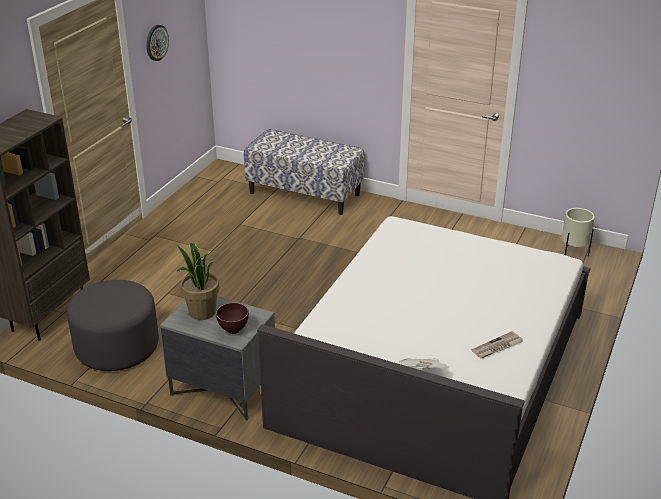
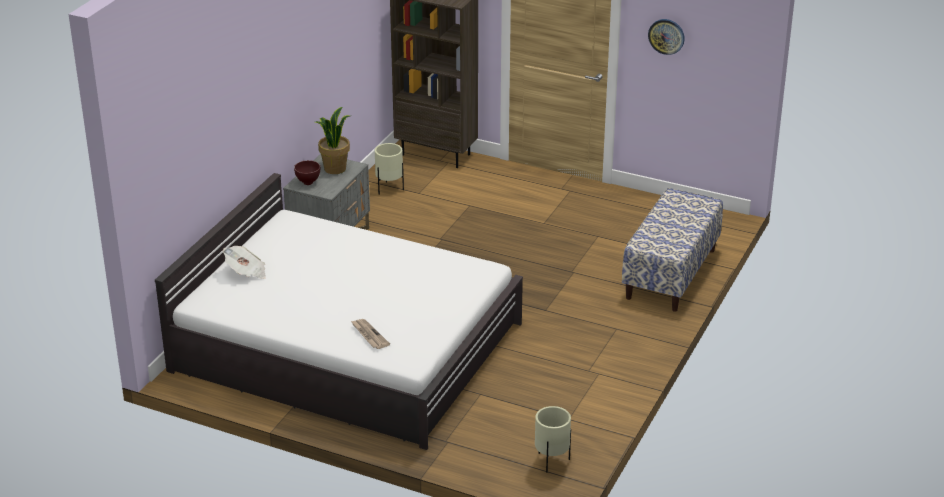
camera: 90 degrees right, 0 degrees up
grey ottoman [67,280,159,371] -> beige planter [375,143,404,195]
newspaper [471,331,523,358] -> newspaper moved to [351,319,390,349]

